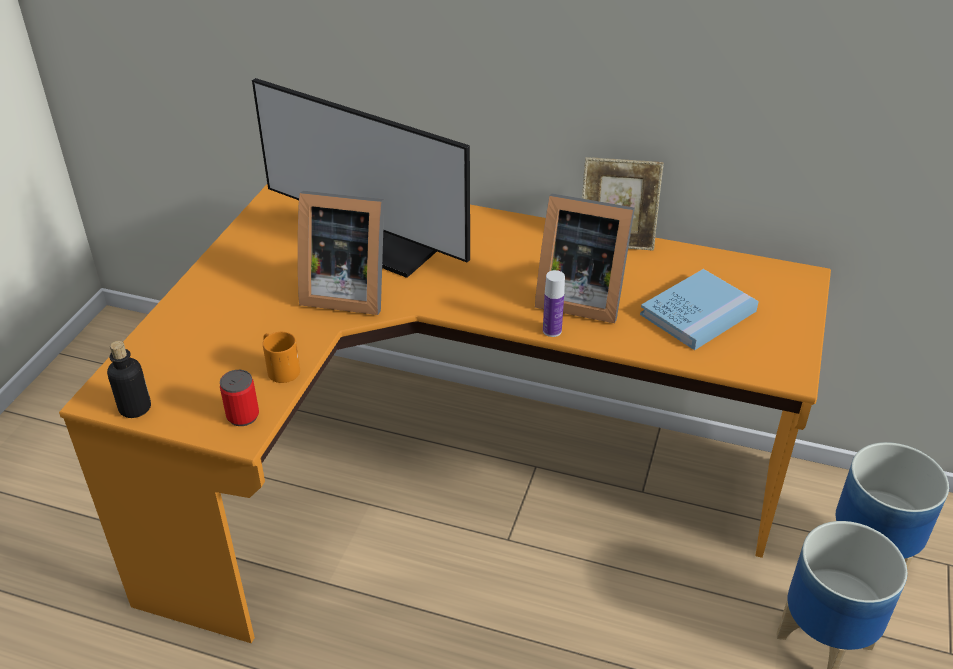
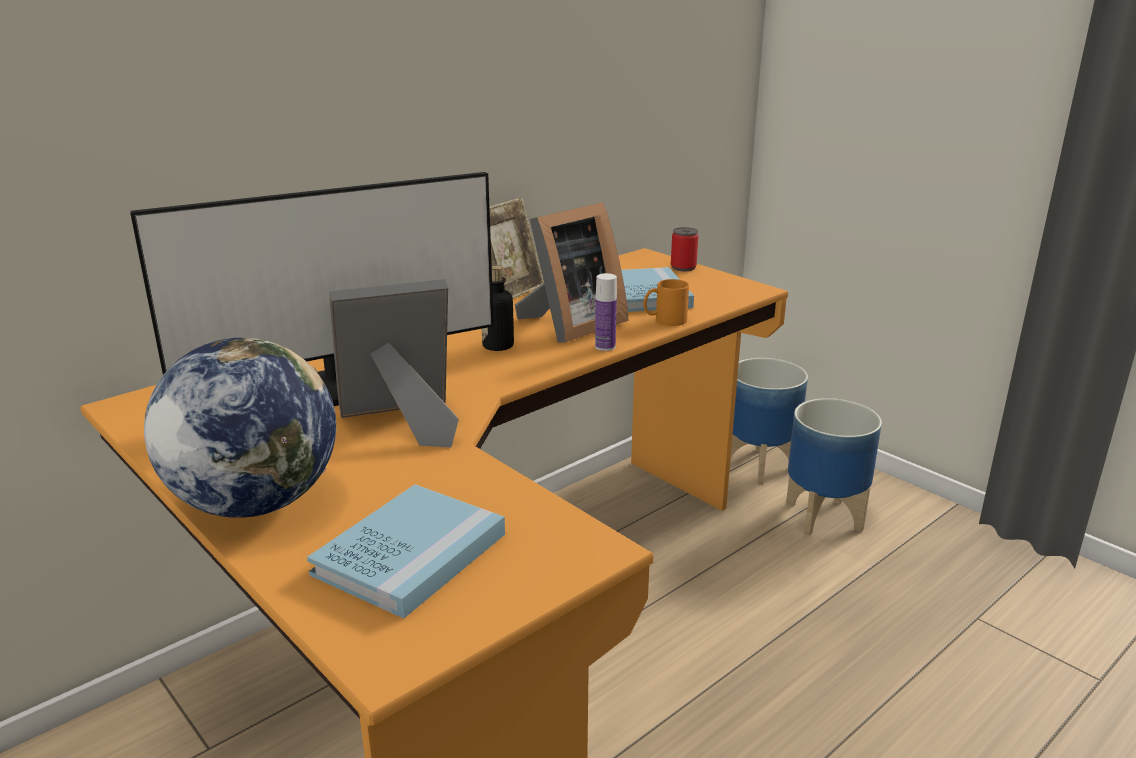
camera: 60 degrees left, 15 degrees down
bottle [107,341,151,418] -> bottle moved to [482,266,514,351]
can [220,370,259,426] -> can moved to [671,227,698,271]
orange mug [263,332,300,383] -> orange mug moved to [644,279,689,326]
picture frame [298,191,384,315] -> picture frame turned 150 degrees counterclockwise [329,279,459,448]
none -> globe [144,338,336,518]
none -> blue book [307,484,505,618]

